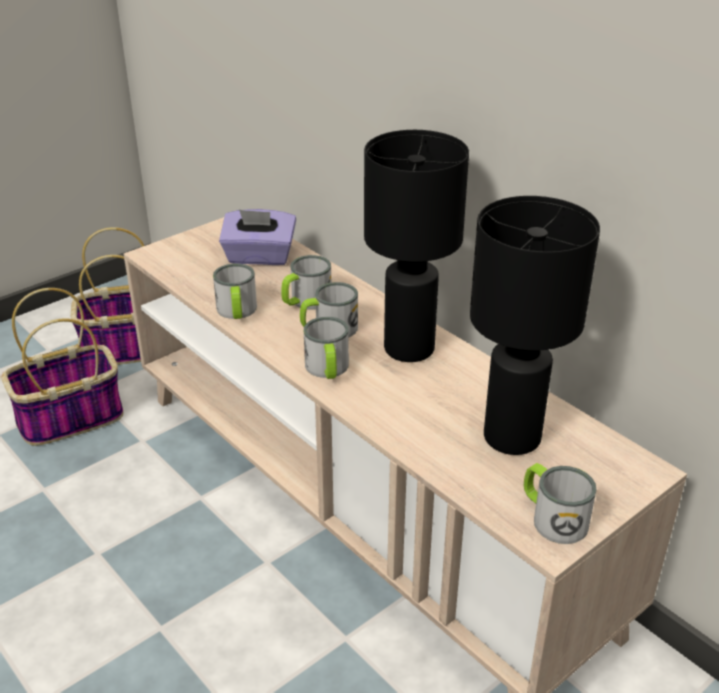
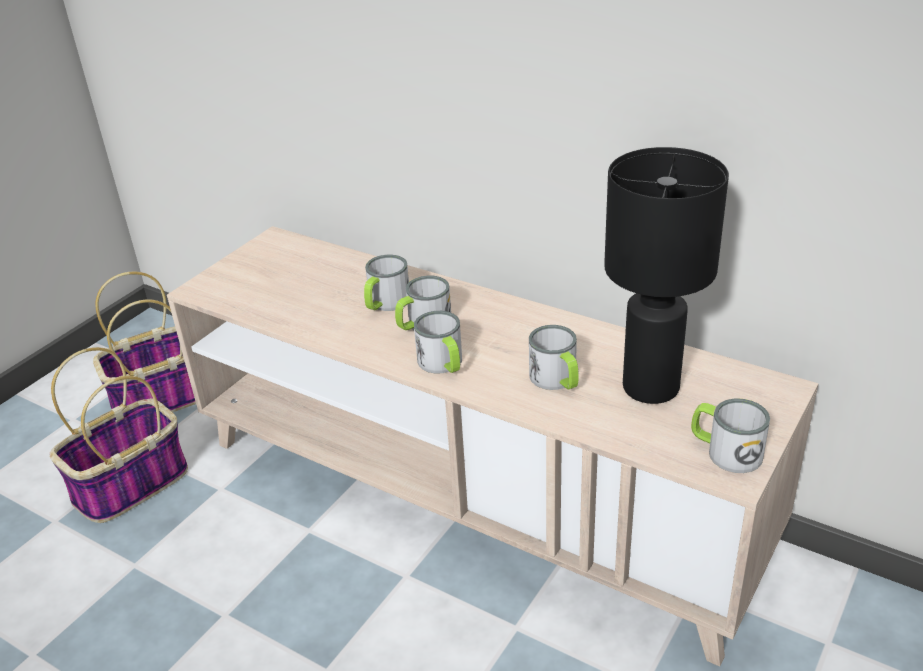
camera: 15 degrees left, 0 degrees up
mug [213,263,257,319] -> mug moved to [529,325,579,390]
purple tissue box [219,209,296,265] -> none
black table lamp [364,130,469,362] -> none

